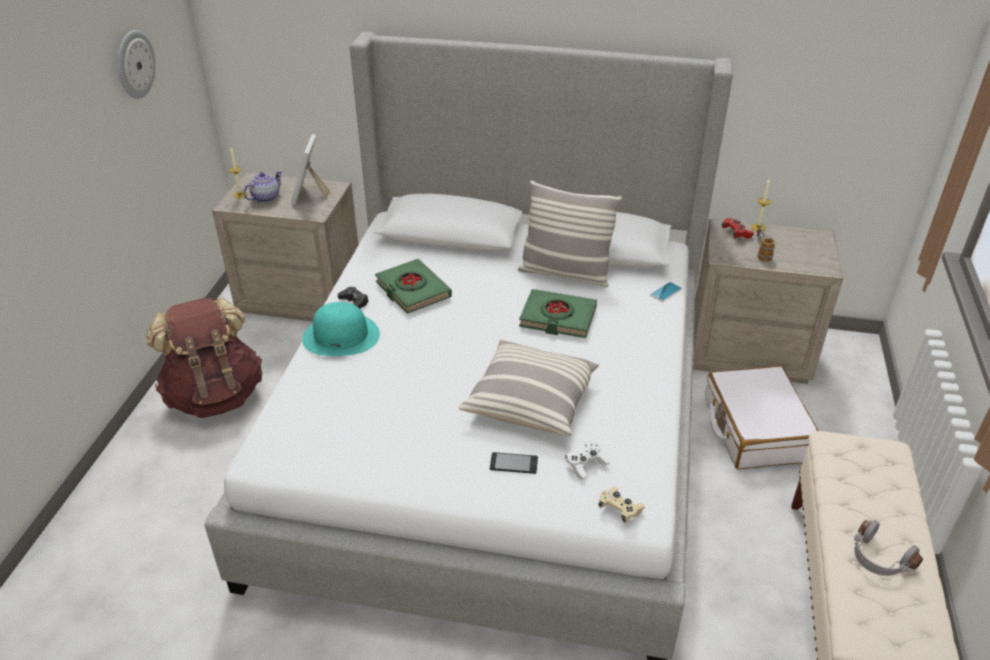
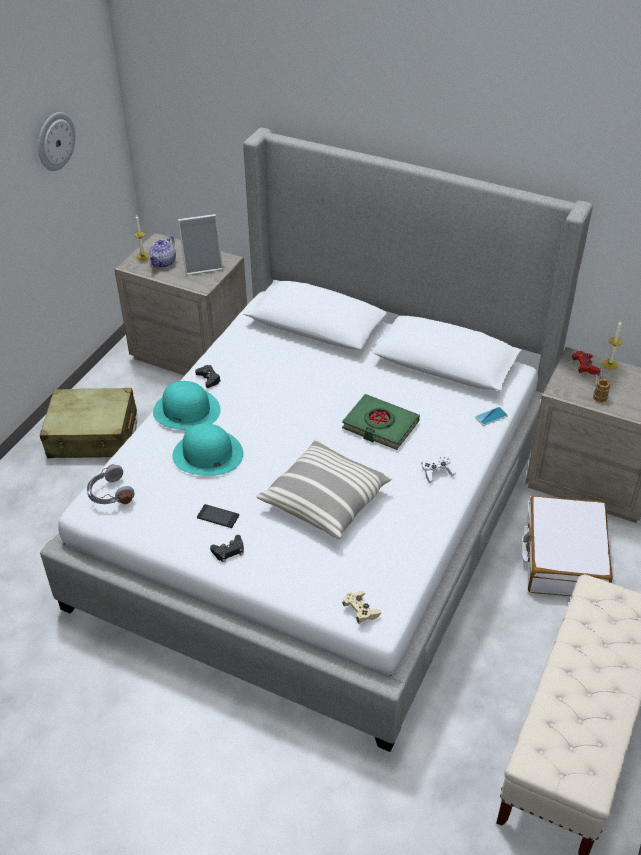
camera: 15 degrees right, 5 degrees up
brown backpack [146,297,262,418] -> beige suitcase [40,388,137,458]
teapot [243,170,282,203] -> teapot turned 150 degrees clockwise [149,236,176,267]
picture frame [291,134,330,205] -> picture frame turned 120 degrees counterclockwise [178,214,223,275]
green book [375,259,452,314] -> none
phone [490,452,538,474] -> phone moved to [197,504,239,528]
pillow [518,180,622,287] -> none
white game controller [565,441,610,480] -> white game controller moved to [422,455,456,483]
grey headphones [854,520,923,576] -> grey headphones moved to [87,464,135,504]
none -> turquoise hat [172,423,243,476]
none -> black game controller [210,535,244,562]

